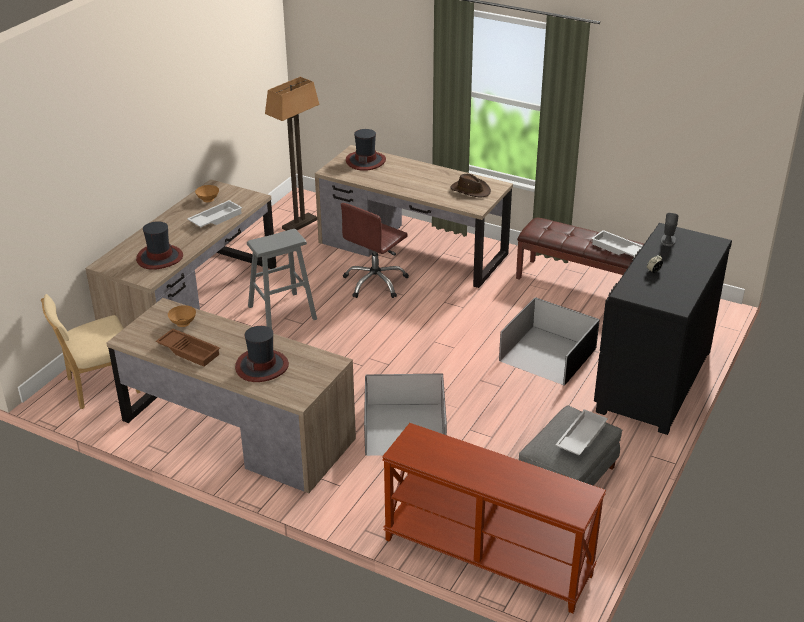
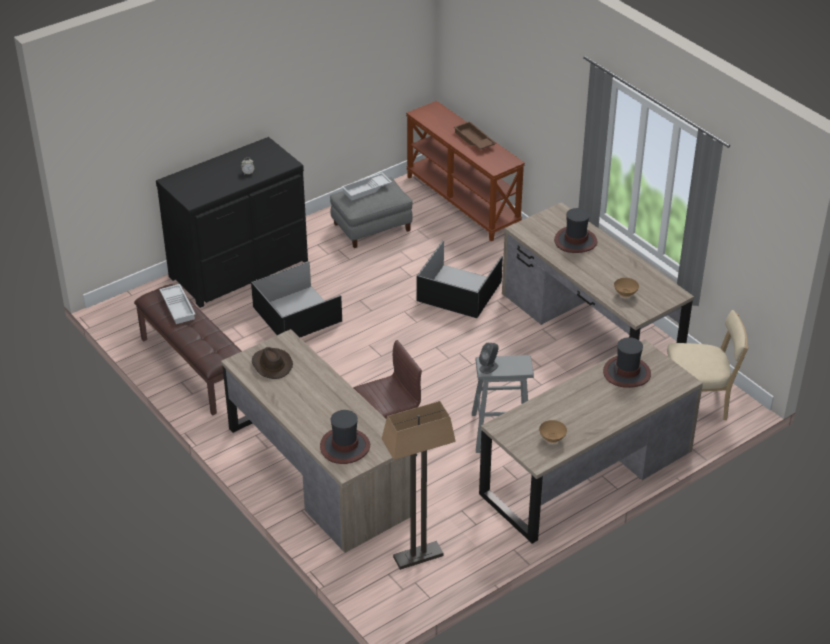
camera: 155 degrees left, 5 degrees up
brown tray [156,329,220,367] -> brown tray moved to [454,121,496,150]
white tray [187,200,242,227] -> none
grey speaker [661,213,678,246] -> grey speaker moved to [479,343,499,374]

